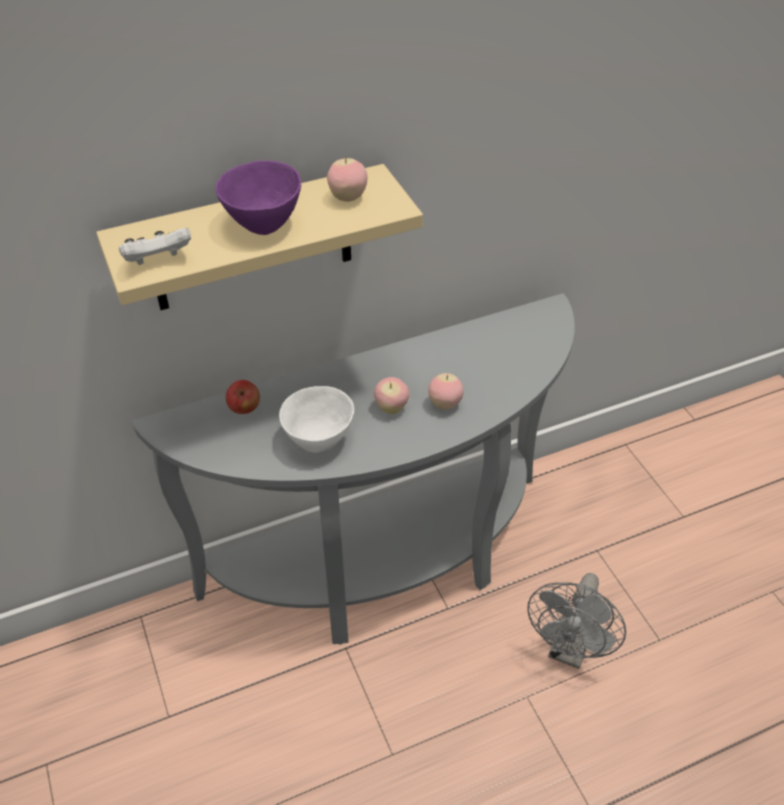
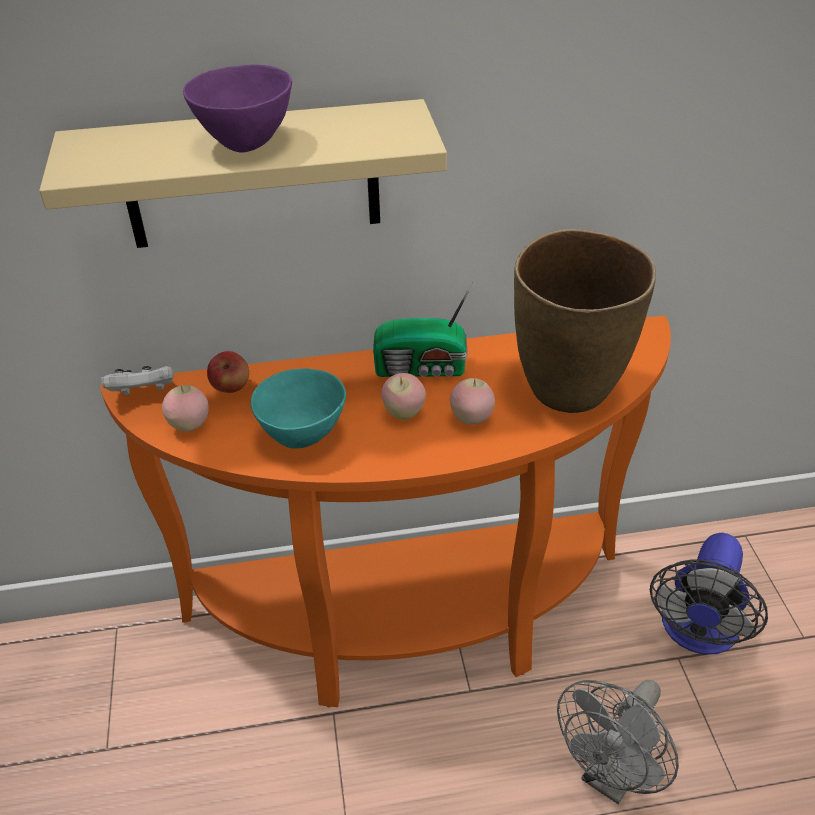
camera: 15 degrees right, 5 degrees down
white game controller [119,228,191,265] -> white game controller moved to [101,366,174,396]
grey console table [132,293,575,644] -> orange console table [101,315,671,707]
white bowl [279,386,354,453] -> turquoise bowl [251,369,346,448]
apple [327,158,368,202] -> apple moved to [162,385,209,432]
none -> radio [373,282,473,377]
none -> brown vase [514,229,656,413]
none -> fan [650,533,768,654]

